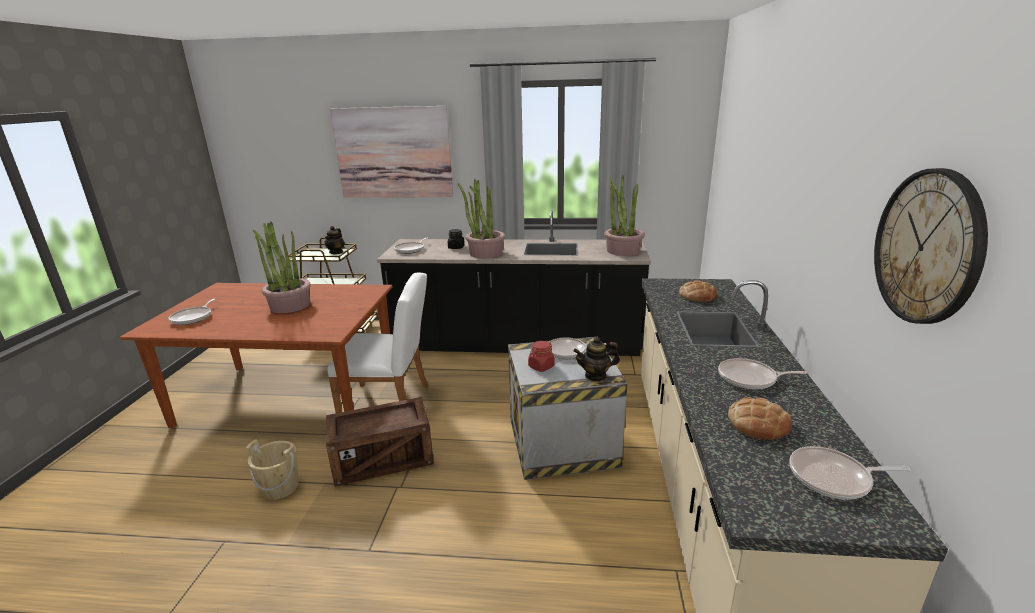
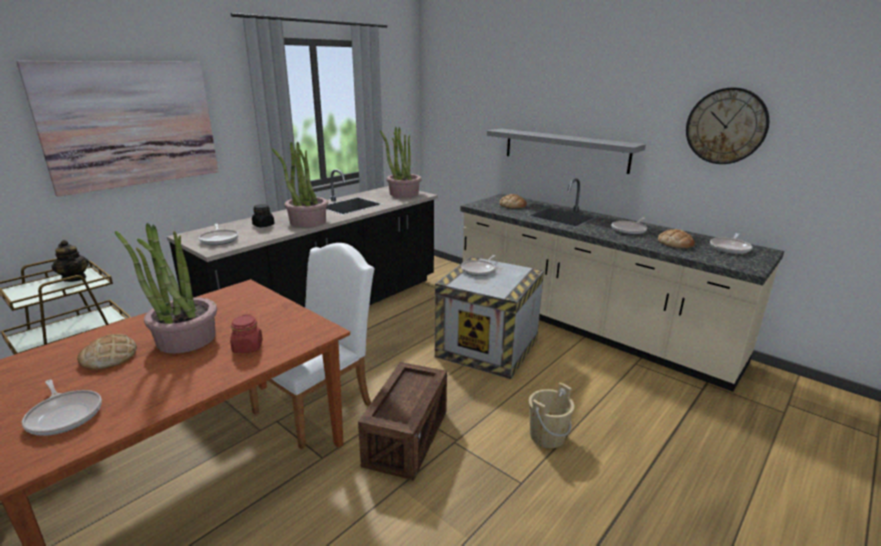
camera: 55 degrees left, 0 degrees up
beige bucket [246,439,299,500] -> beige bucket moved to [529,382,575,448]
red jar [528,341,555,372] -> red jar moved to [230,315,263,353]
teapot [573,337,620,381] -> none
none -> bread [77,334,137,370]
none -> grey shelf [487,129,646,174]

